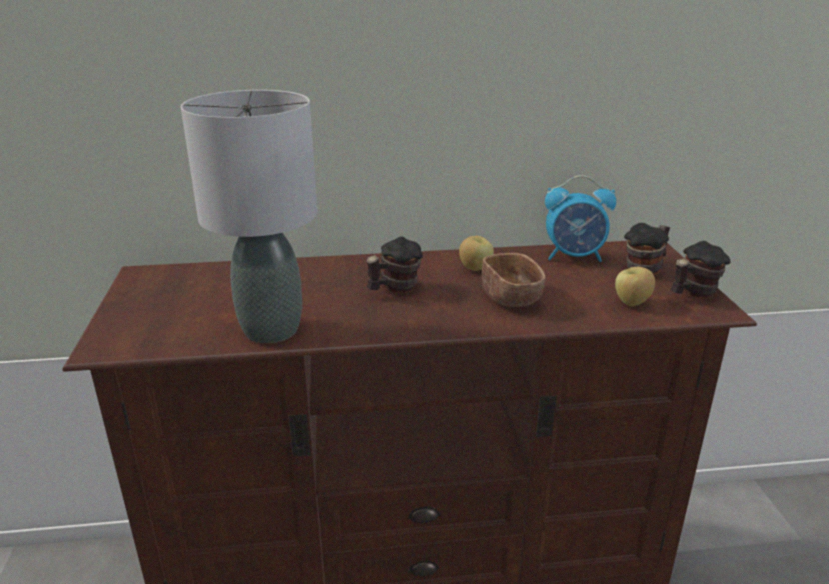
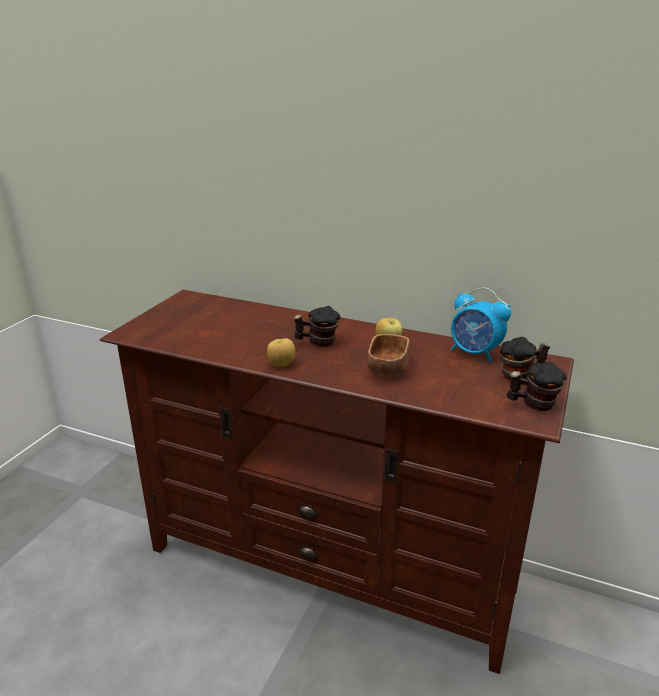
camera: 30 degrees right, 0 degrees up
grey table lamp [181,90,318,343] -> none
apple [615,267,655,306] -> apple moved to [267,338,295,367]

